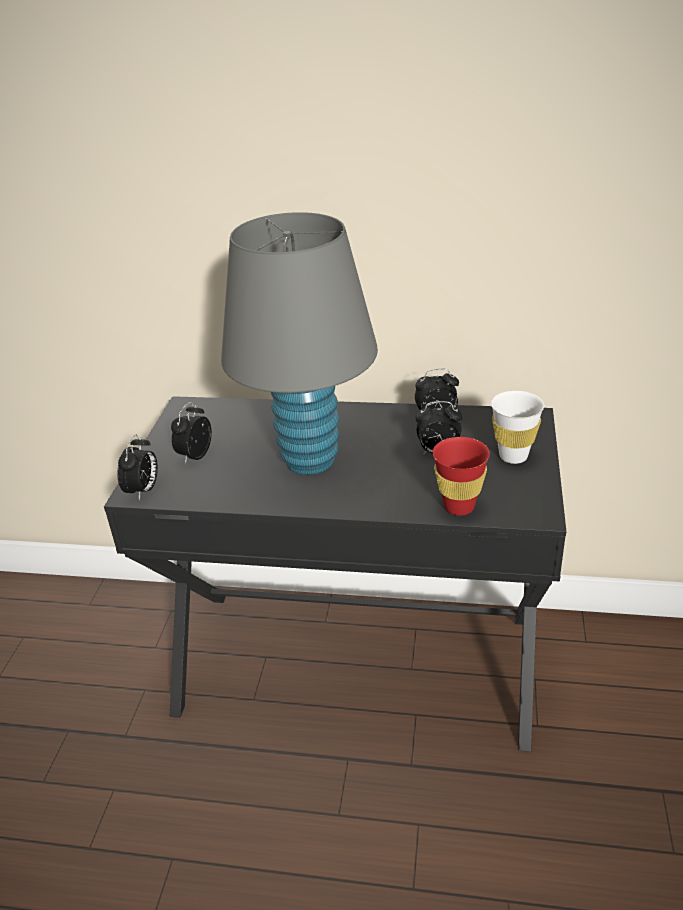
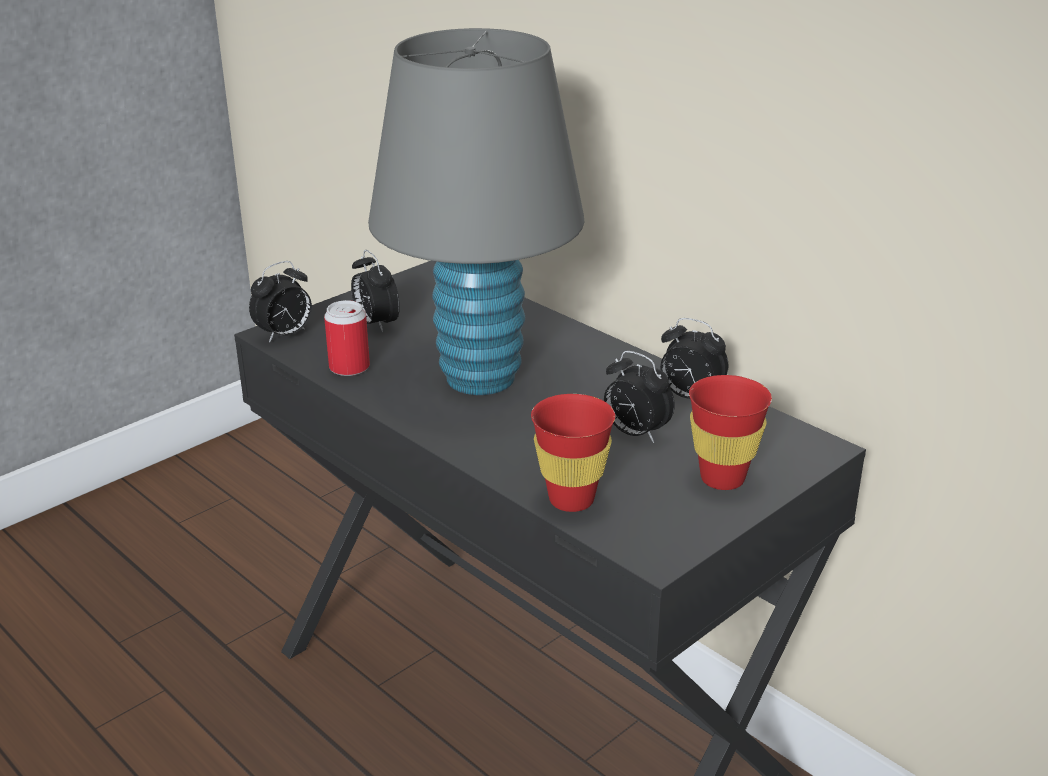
camera: 35 degrees right, 5 degrees down
alarm clock [171,402,212,464] -> alarm clock turned 90 degrees counterclockwise [351,250,400,333]
white cup [491,391,544,464] -> red cup [689,375,772,490]
none -> can [324,300,370,376]

